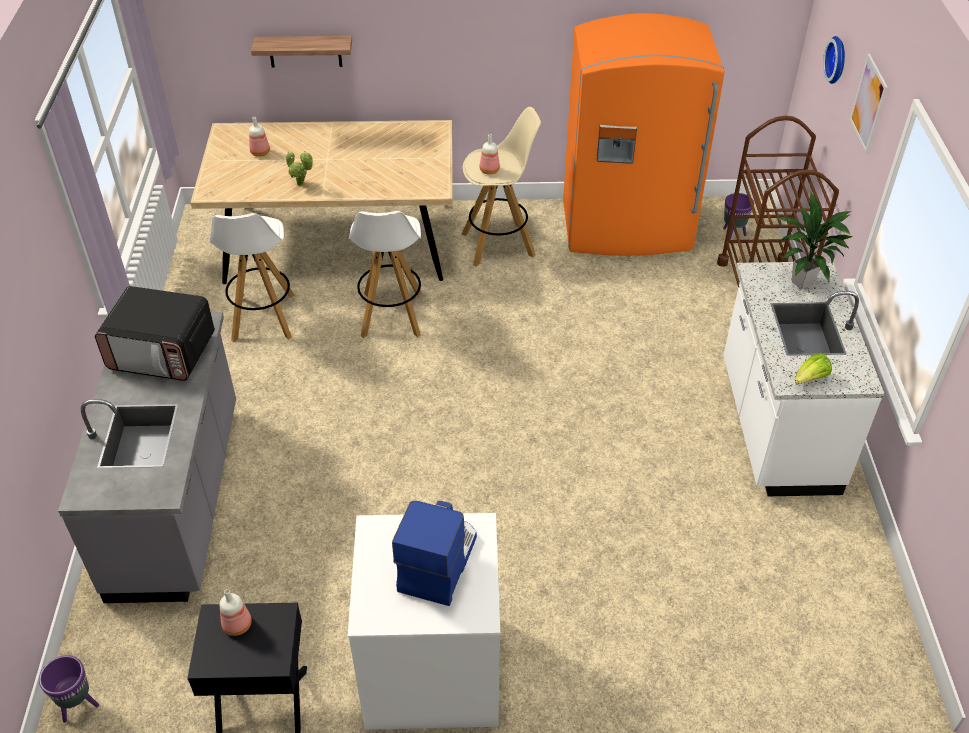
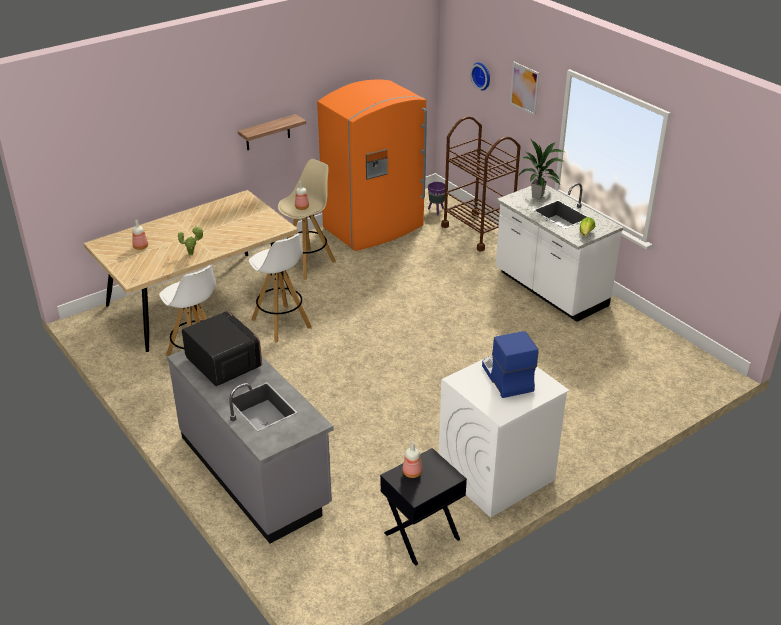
camera: 35 degrees left, 10 degrees down
purple planter [39,655,99,723] -> none
microwave [95,286,215,381] -> microwave turned 105 degrees counterclockwise [182,311,262,386]
shelf [251,36,352,68] -> shelf moved to [238,114,306,150]

